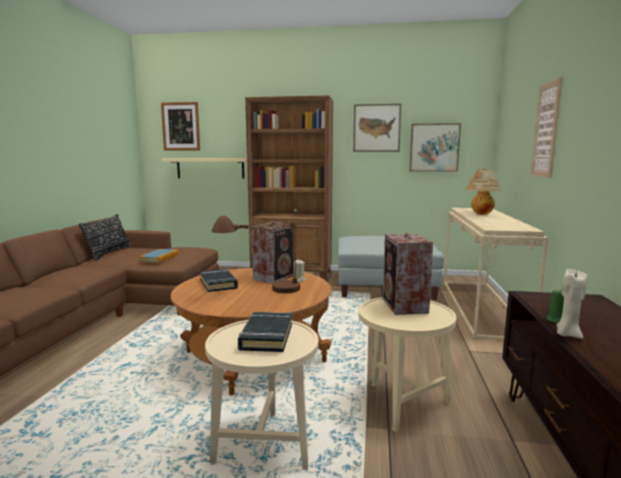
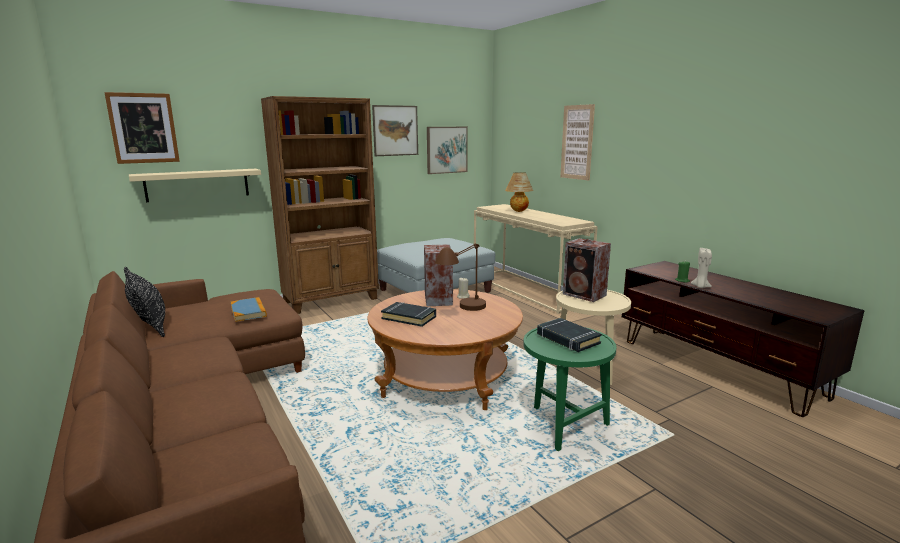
camera: 40 degrees left, 5 degrees up
beige side table [205,320,319,470] -> green side table [523,327,616,451]

